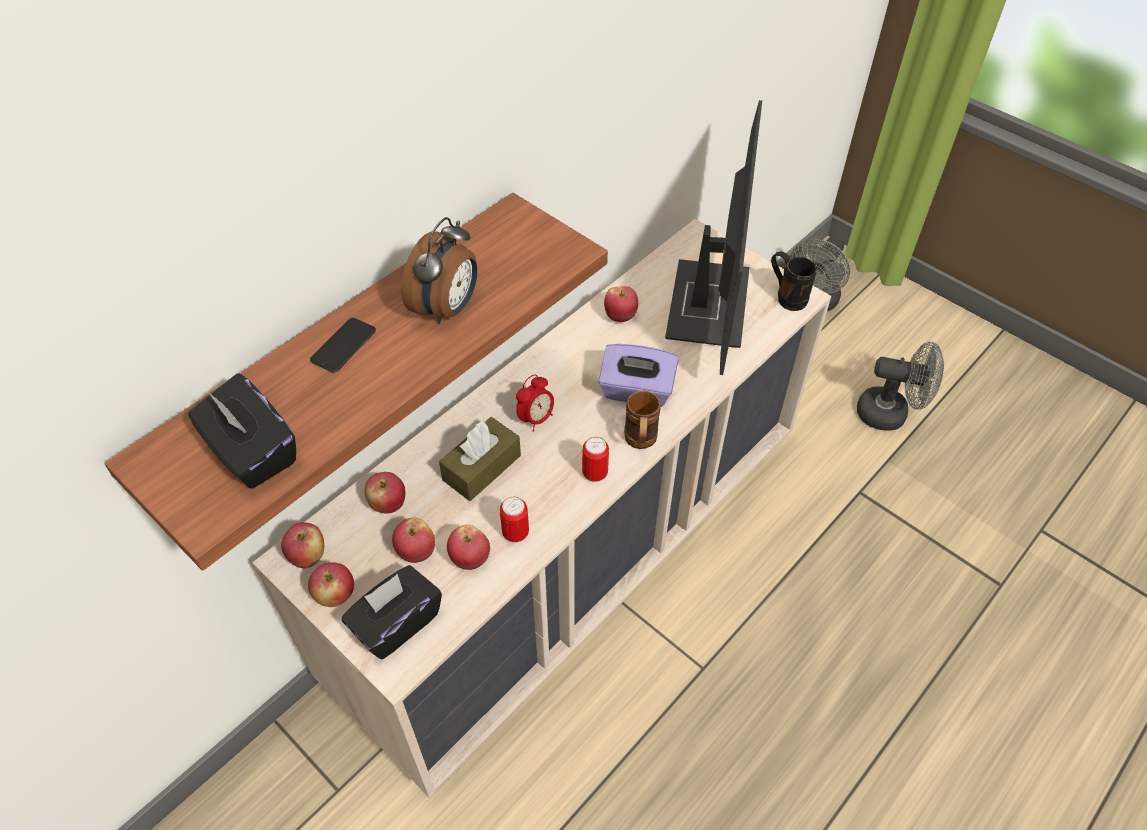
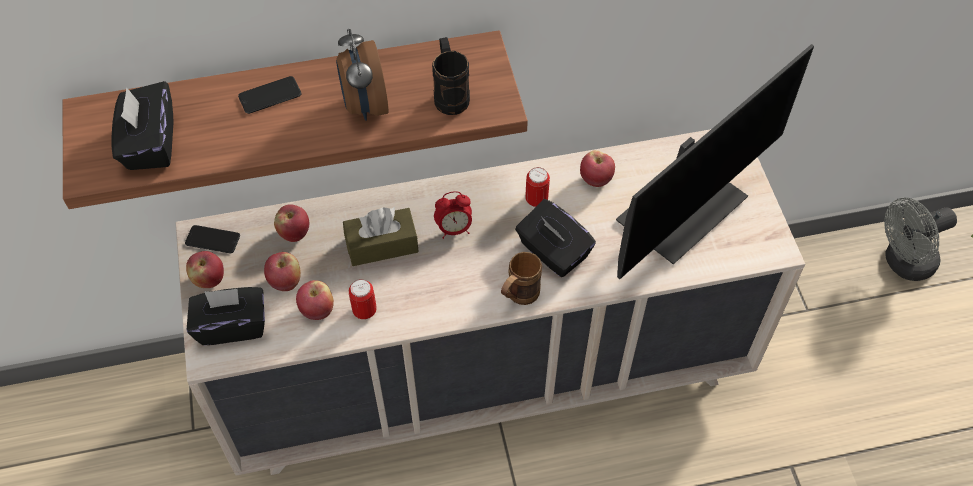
camera: 35 degrees right, 5 degrees up
apple [281,522,324,568] -> phone [185,225,240,253]
alarm clock [401,217,477,324] -> alarm clock turned 105 degrees clockwise [336,29,389,121]
can [582,437,609,482] -> can moved to [525,167,550,207]
purple tissue box [599,344,678,407] -> black tissue box [515,199,596,277]
black mug [771,251,816,311] -> black mug moved to [432,37,470,115]
grey fan [857,342,944,431] -> none

